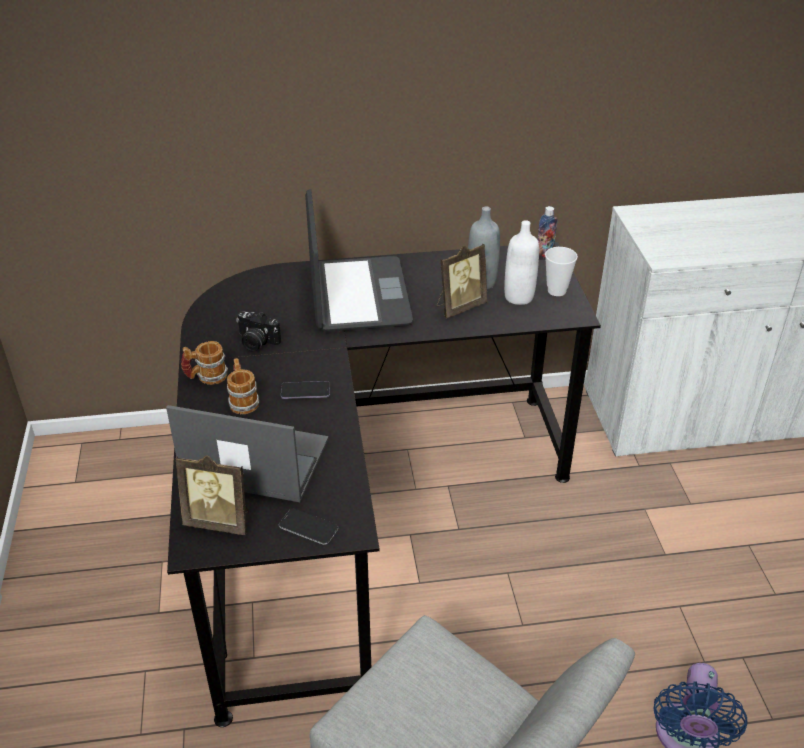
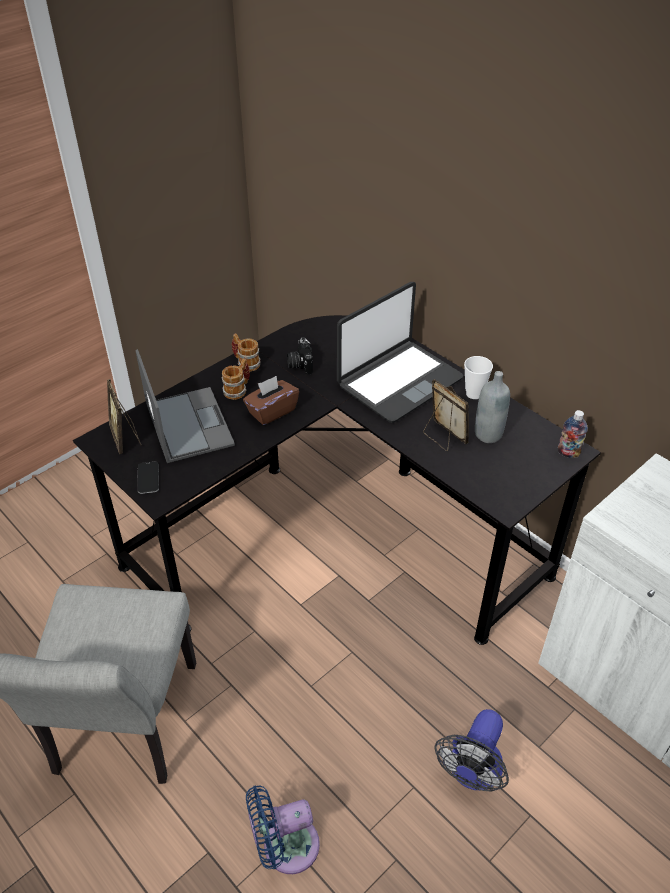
camera: 55 degrees right, 5 degrees up
phone [281,381,330,399] -> brown tissue box [243,376,299,425]
picture frame [437,244,487,318] -> picture frame turned 150 degrees counterclockwise [423,379,469,451]
white bottle [504,220,539,305] -> none
cup [545,247,578,296] -> cup moved to [464,356,493,399]
none -> fan [435,709,509,791]

